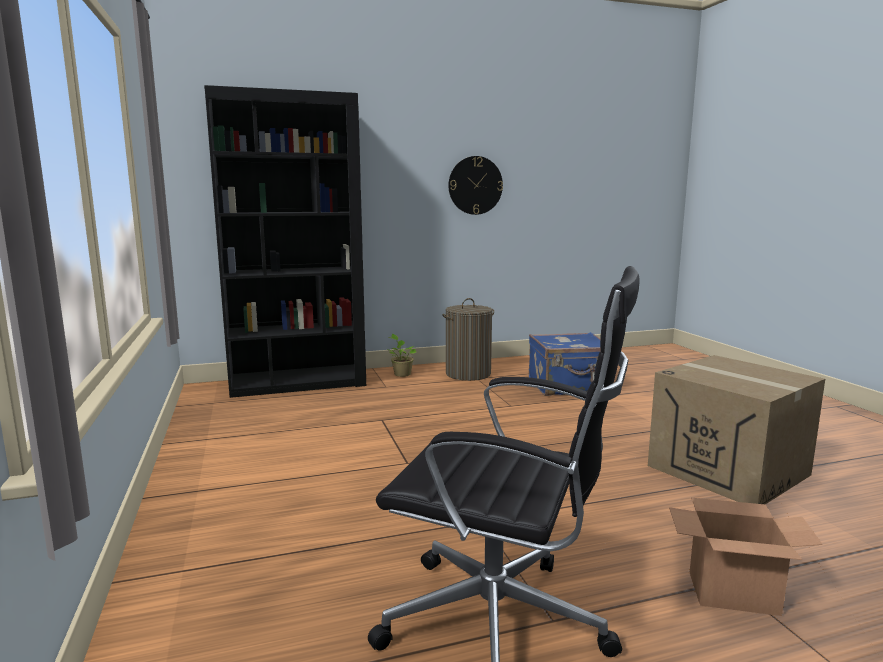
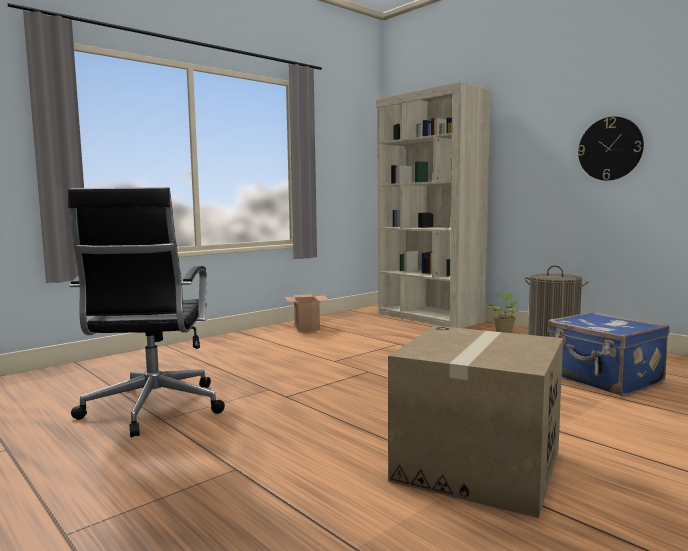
camera: 65 degrees right, 5 degrees down
black bookcase [204,85,366,398] -> beige bookcase [376,82,491,328]
cardboard box [669,498,823,616] -> cardboard box moved to [284,294,329,332]

